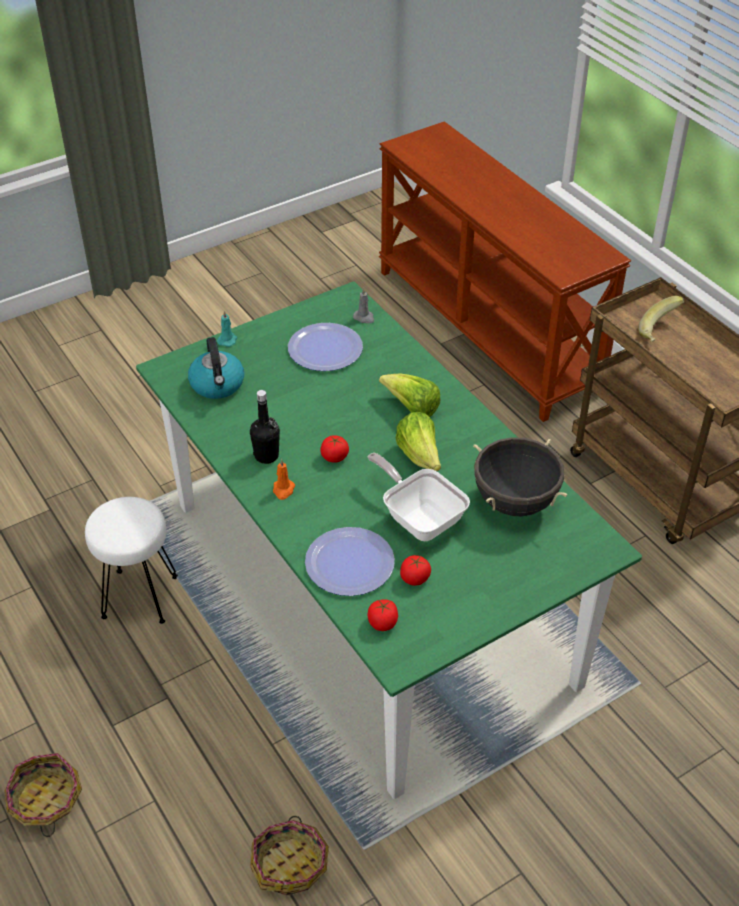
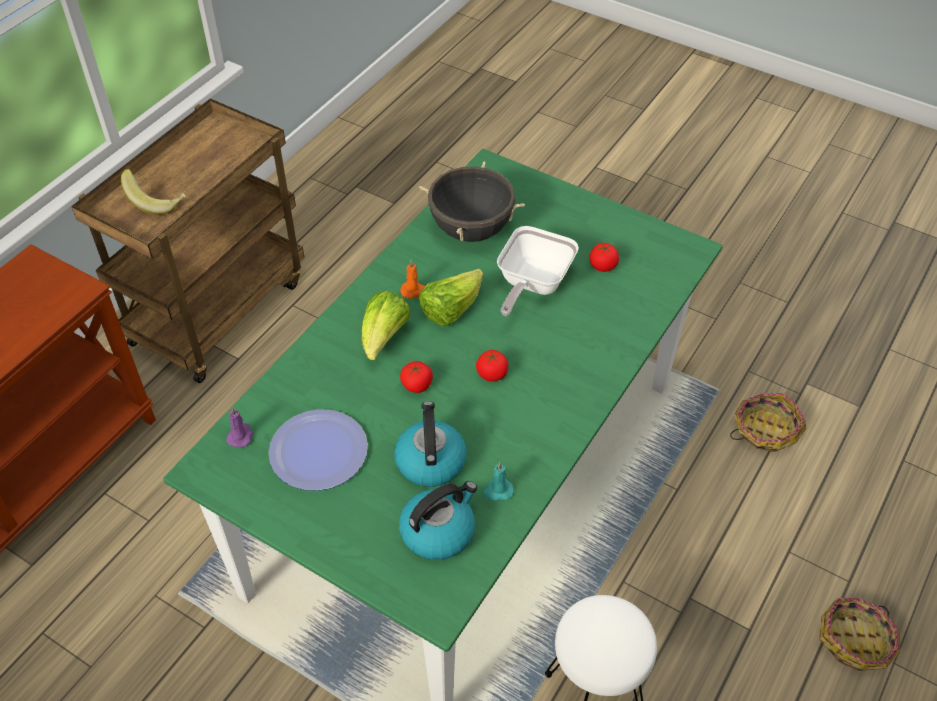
camera: 115 degrees left, 5 degrees up
turquoise candle [217,311,237,347] -> turquoise candle moved to [482,462,514,501]
black bottle [250,390,280,464] -> none
orange candle [273,459,295,500] -> orange candle moved to [400,260,425,299]
plate [305,527,395,596] -> none
grey candle [353,288,374,323] -> purple candle [226,407,253,448]
tomato [368,600,398,631] -> tomato moved to [400,361,433,393]
none -> kettle [394,401,467,487]

